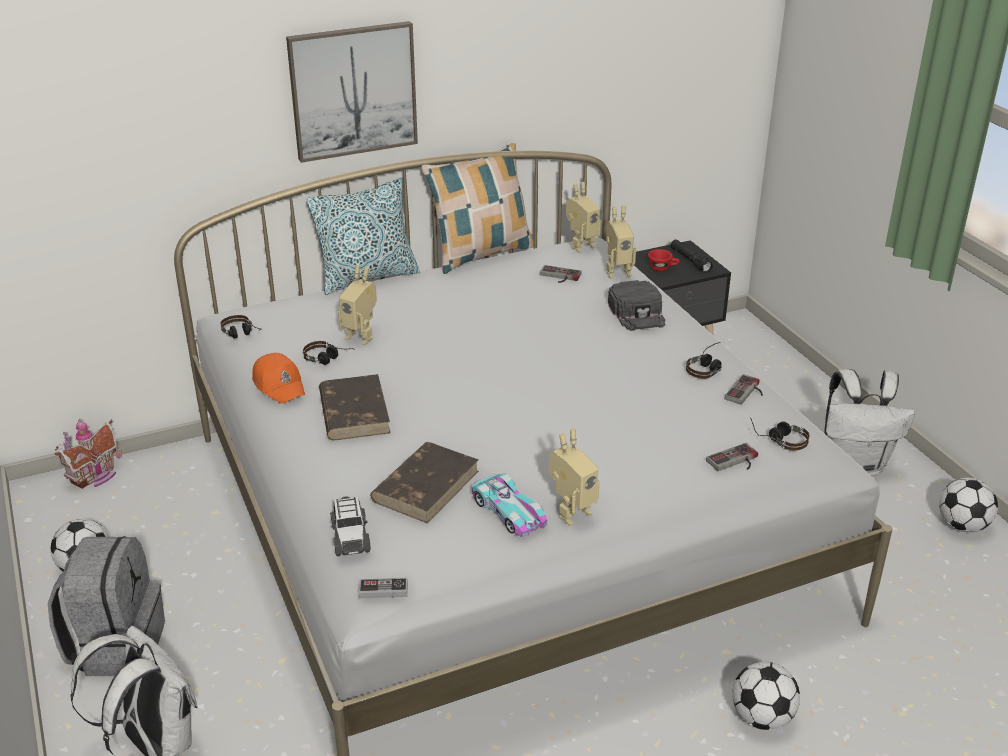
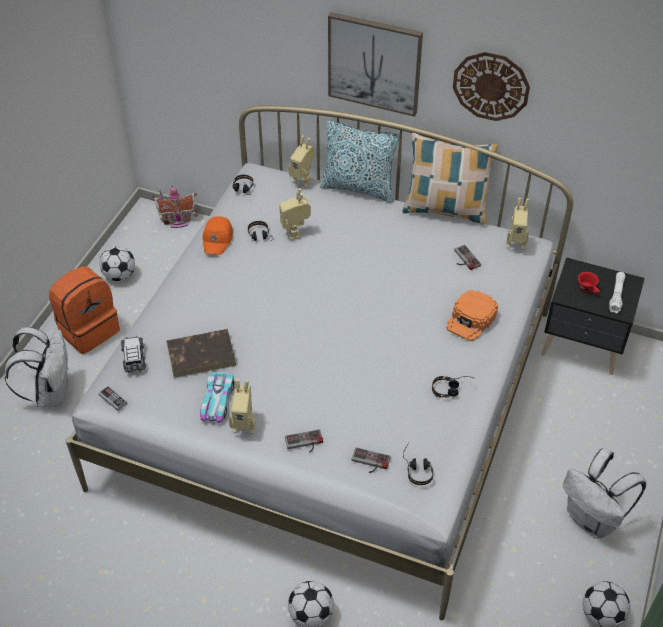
camera: 45 degrees right, 15 degrees up
grey backpack [48,536,165,676] -> orange backpack [49,266,120,354]
brown book [319,374,390,440] -> none
toy car [330,496,371,556] -> toy car turned 135 degrees clockwise [121,336,146,373]
toy robot [606,206,636,279] -> toy robot moved to [289,136,314,188]
black cap [608,280,665,331] -> orange cap [446,290,498,341]
black flashlight [670,240,713,273] -> white flashlight [609,272,625,314]
game controller [725,374,763,405] -> game controller moved to [285,429,323,453]
none -> wall clock [453,52,530,121]

